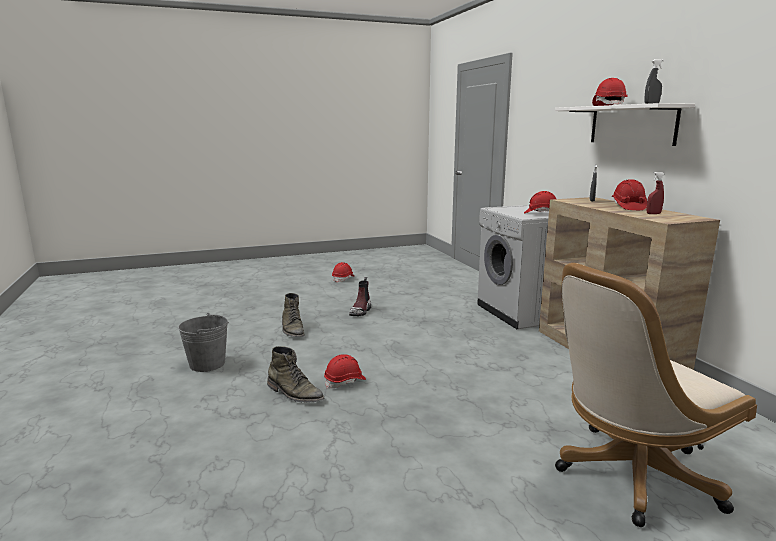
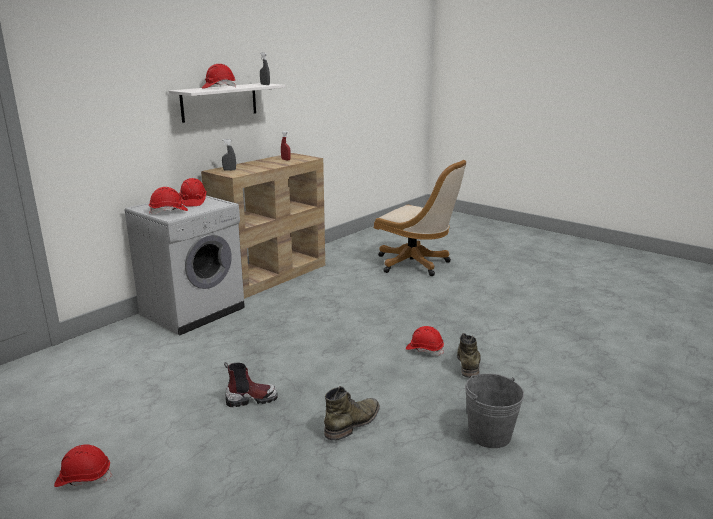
camera: 120 degrees left, 5 degrees up
red hard hat [612,179,647,210] -> red hard hat moved to [149,187,188,214]

